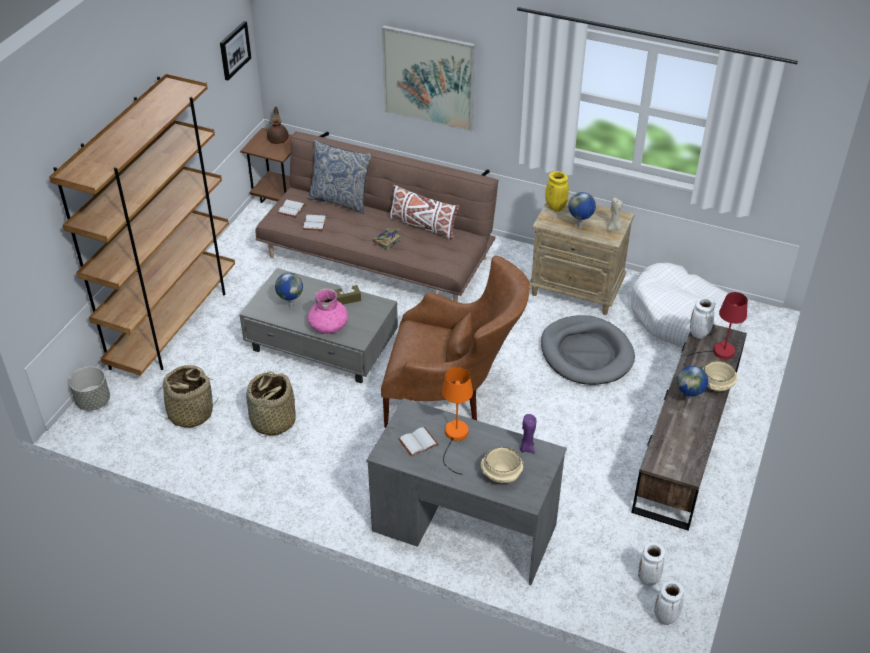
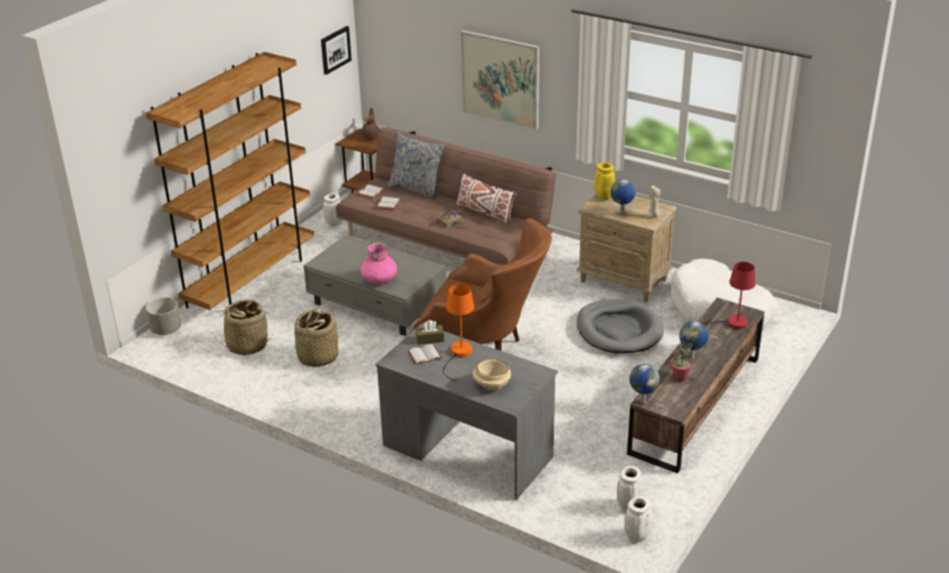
camera: 10 degrees right, 10 degrees down
globe [275,273,303,308] -> globe moved to [629,364,660,404]
brown tissue box [334,283,361,305] -> brown tissue box moved to [416,320,444,345]
purple candle [520,414,536,453] -> none
white vase [690,297,715,339] -> white vase moved to [323,193,342,227]
beige bowl [702,360,737,392] -> none
none -> potted plant [670,340,693,381]

